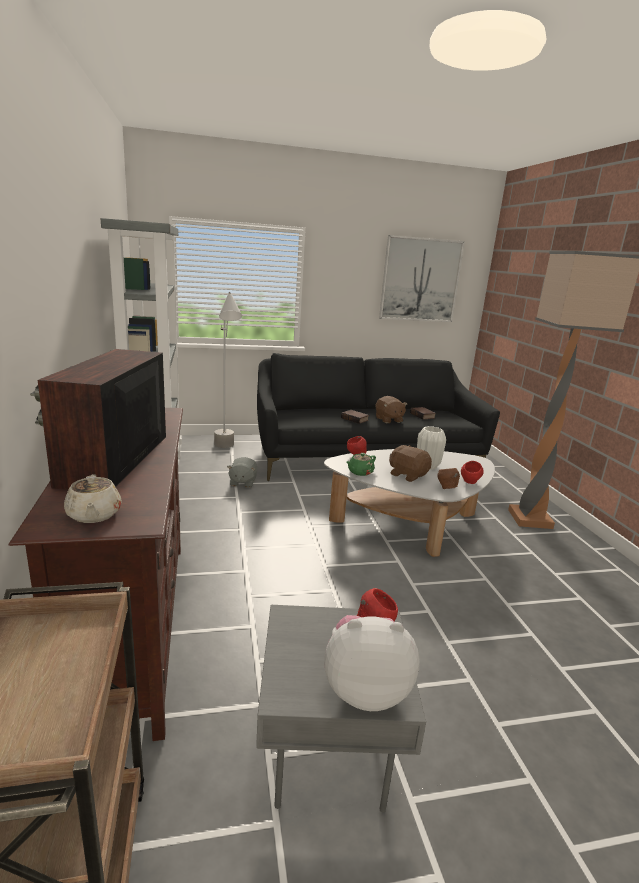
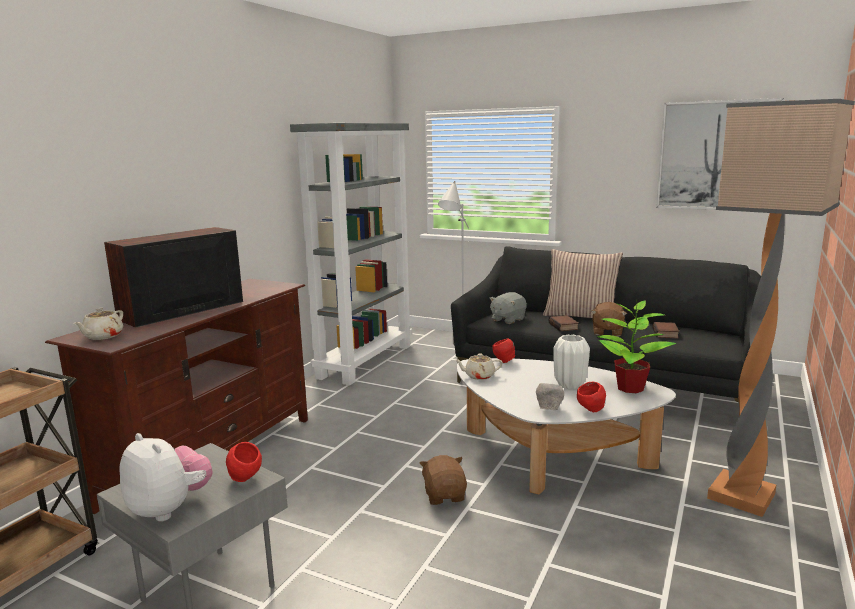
camera: 40 degrees right, 5 degrees down
grey plush toy [227,457,257,488] -> grey plush toy moved to [489,292,527,324]
green teapot [347,453,376,476] -> beige teapot [455,353,503,380]
brown plush toy [389,445,432,482] -> brown plush toy moved to [420,455,467,505]
brown bowl [438,468,460,489] -> grey bowl [536,383,564,410]
none -> pillow [543,249,623,318]
none -> potted plant [597,300,676,393]

